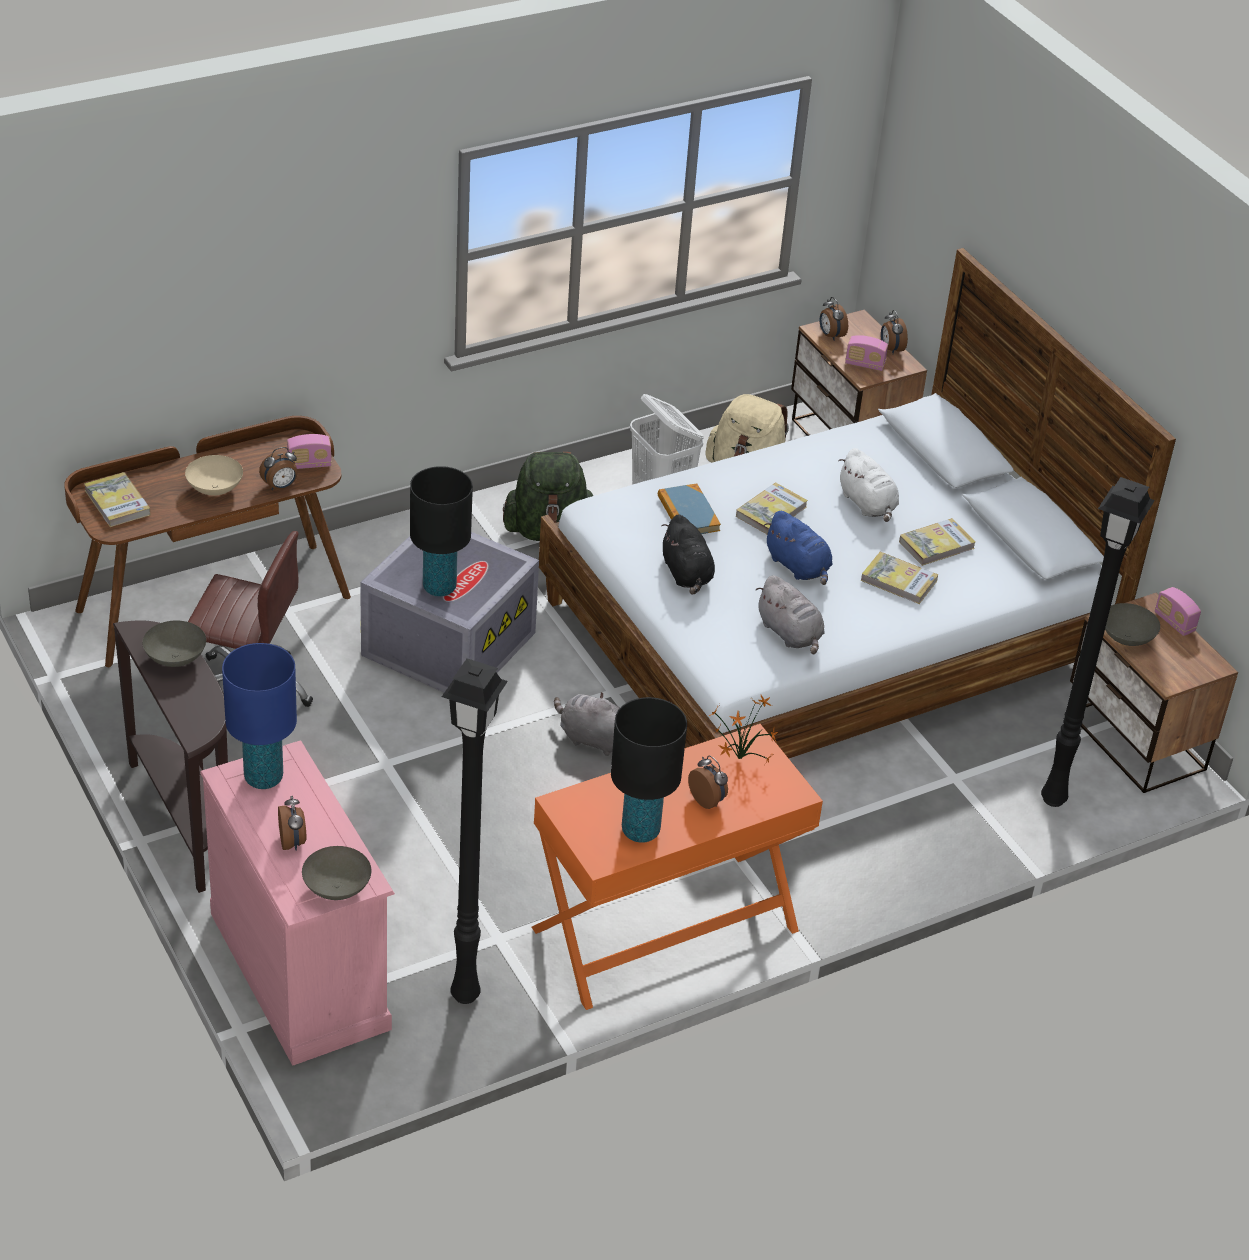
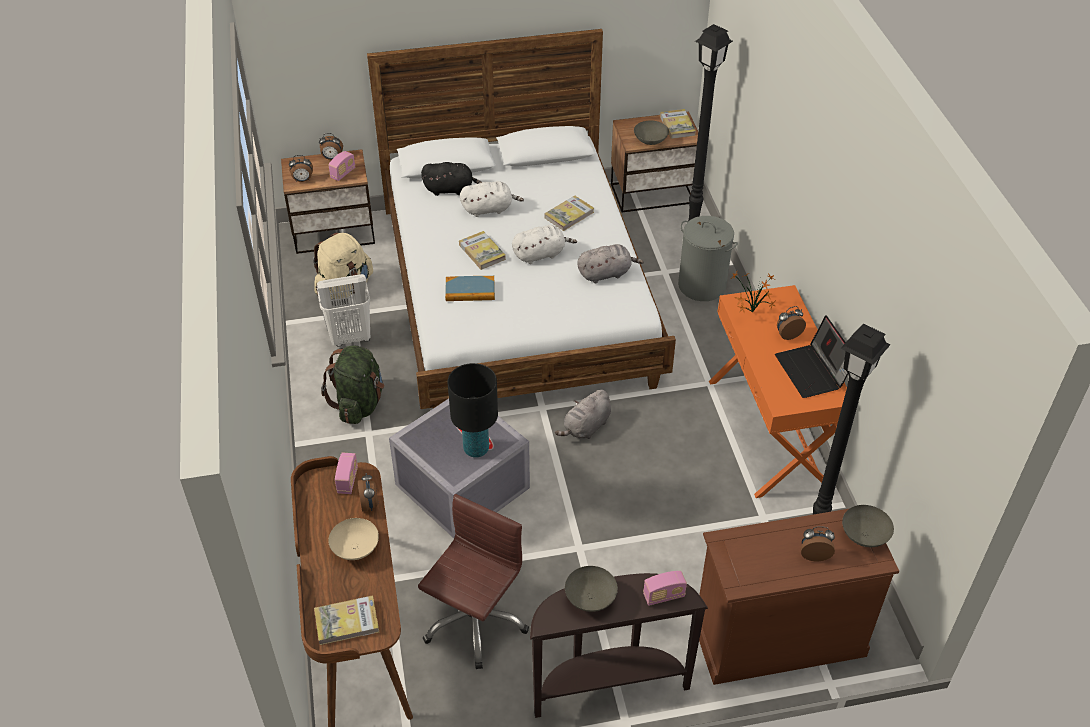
camera: 70 degrees left, 5 degrees up
pink dresser [200,740,395,1066] -> brown dresser [699,509,899,685]
blue table lamp [222,643,297,789] -> none
black table lamp [611,697,687,843] -> laptop [775,315,848,398]
black plush toy [662,514,715,595] -> black plush toy moved to [421,162,482,196]
blue plush toy [764,511,833,585] -> white plush toy [512,225,577,264]
book [899,518,976,566] -> book moved to [660,109,696,139]
radio [1155,587,1201,636] -> radio moved to [643,571,687,606]
none -> grey laundry basket [678,216,738,301]

